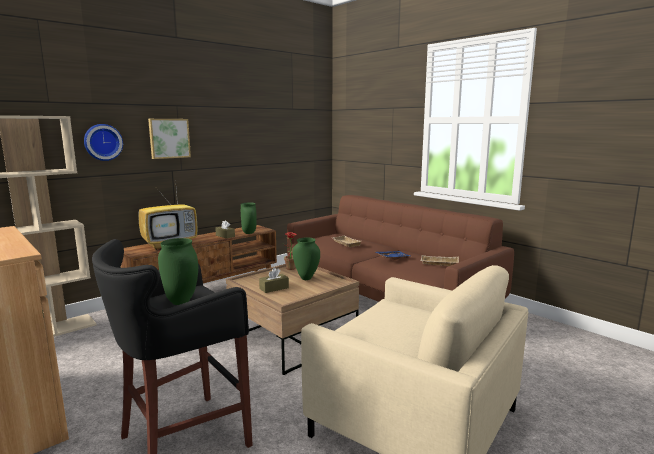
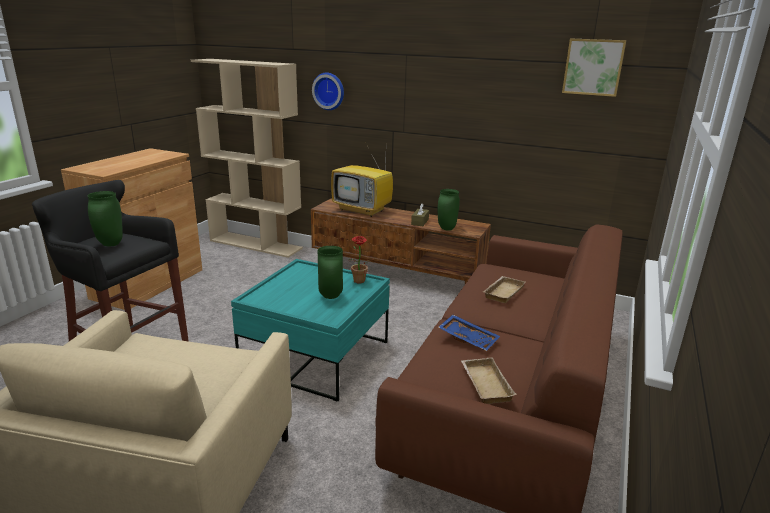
camera: 65 degrees right, 10 degrees up
picture [148,119,191,159] -> picture moved to [562,39,626,97]
brown coffee table [226,264,359,375] -> turquoise coffee table [231,259,390,401]
brown tissue box [259,267,289,293] -> none

